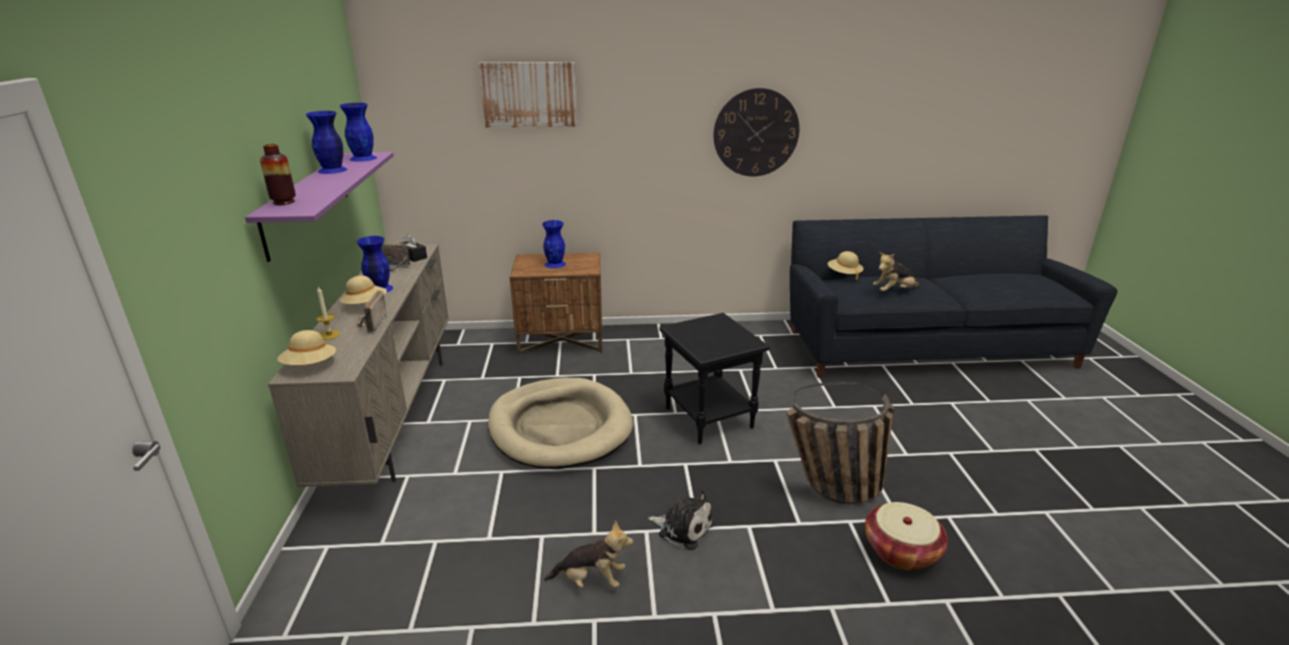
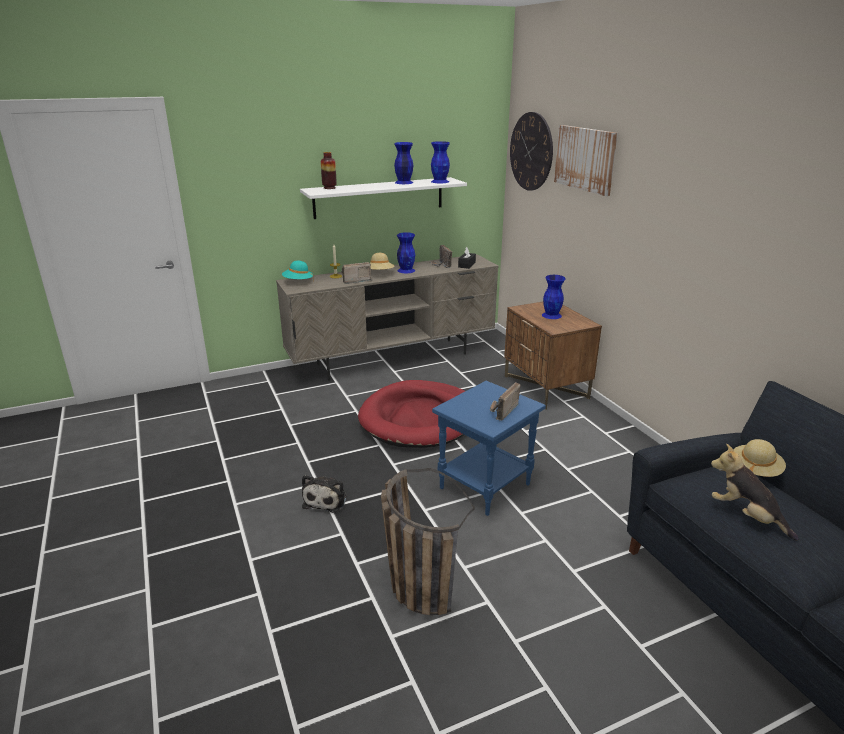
camera: 70 degrees right, 0 degrees up
purple shelf [245,152,394,262] -> white shelf [300,177,467,219]
beige hat [277,330,336,365] -> turquoise hat [282,261,314,280]
beige dog bed [488,378,633,469] -> red dog bed [358,380,465,448]
plush toy [544,521,633,588] -> none
black side table [659,313,770,444] -> blue side table [432,381,546,516]
wall clock [714,88,799,176] -> wall clock moved to [510,112,553,191]
basket [865,502,948,570] -> none
none -> radio [490,382,520,421]

